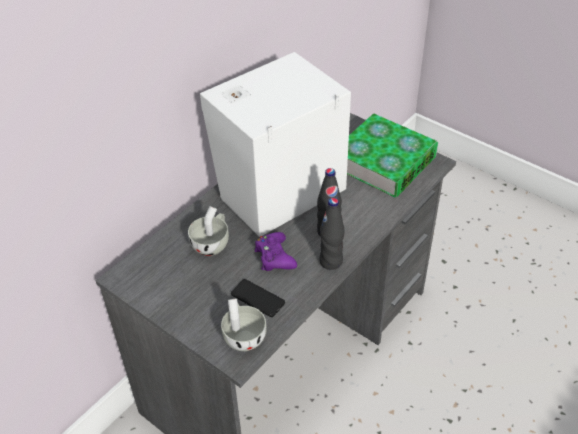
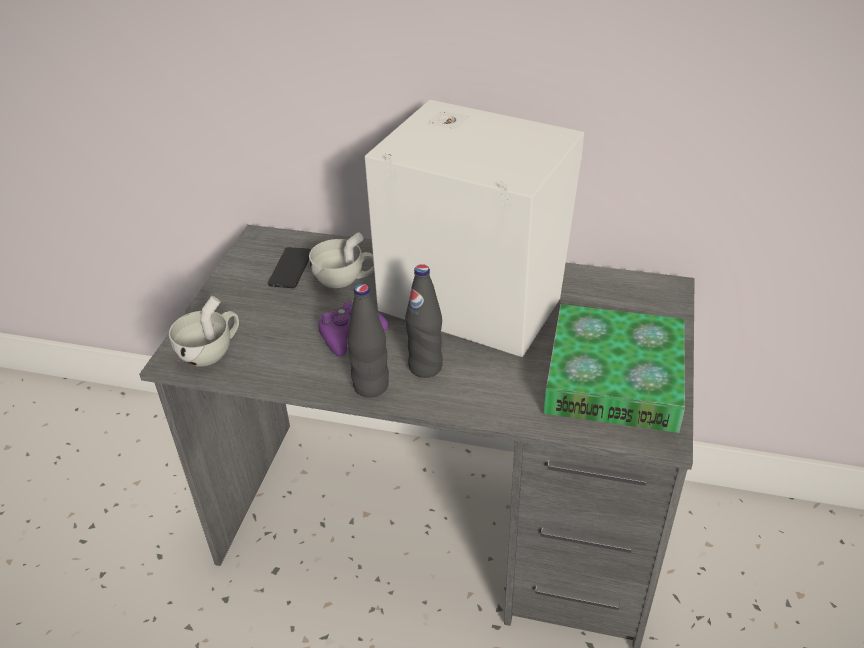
camera: 65 degrees right, 5 degrees down
phone [231,279,285,317] -> phone moved to [268,247,311,288]

